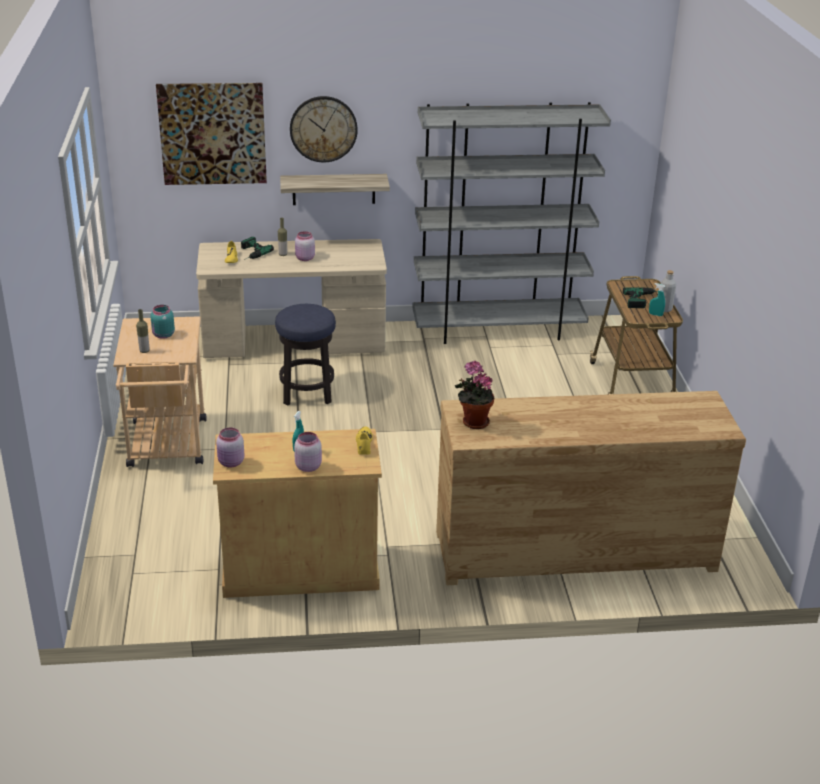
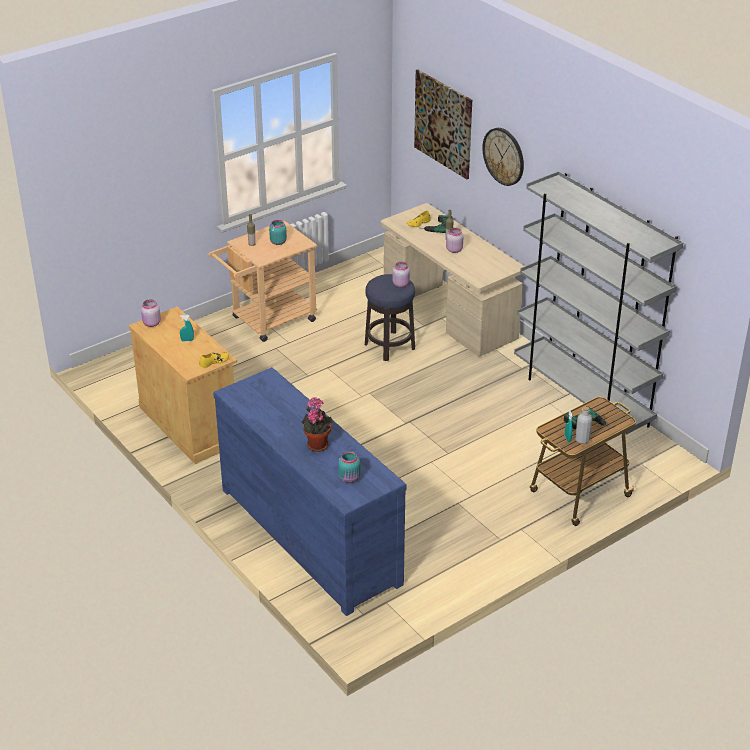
camera: 60 degrees right, 5 degrees up
shelf [280,174,390,205] -> none
pink jar [294,432,322,472] -> pink jar moved to [393,262,410,287]
brown dresser [436,391,746,585] -> blue dresser [213,367,407,616]
potted plant [455,361,494,429] -> potted plant moved to [301,397,333,452]
none -> turquoise jar [338,451,360,483]

